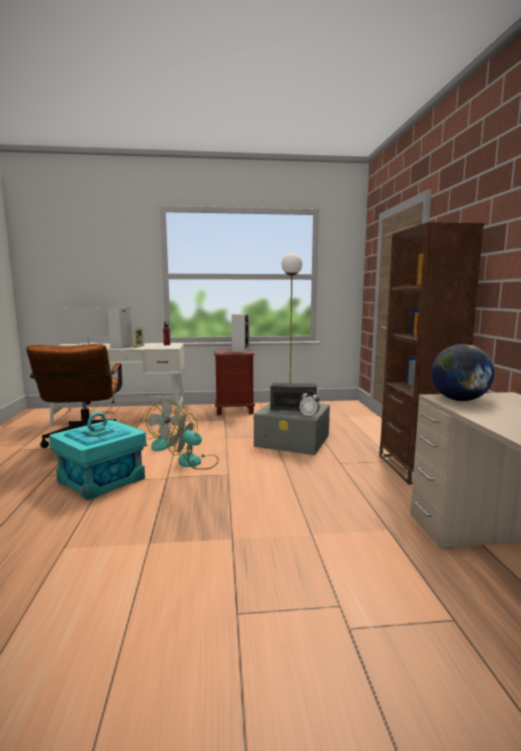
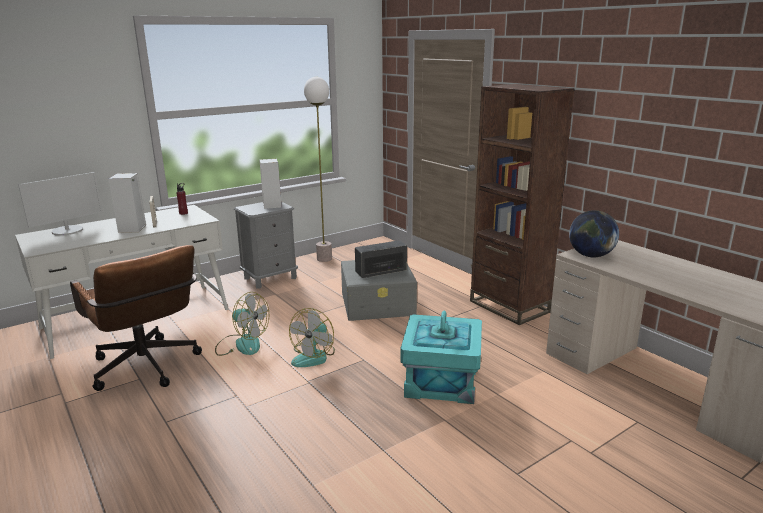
camera: 30 degrees left, 10 degrees up
turquoise storage box [49,412,146,500] -> turquoise storage box moved to [400,310,482,404]
fan [167,413,219,470] -> fan turned 60 degrees counterclockwise [289,308,335,367]
brown nightstand [214,349,255,415] -> grey nightstand [234,202,298,289]
alarm clock [300,390,320,418] -> none

